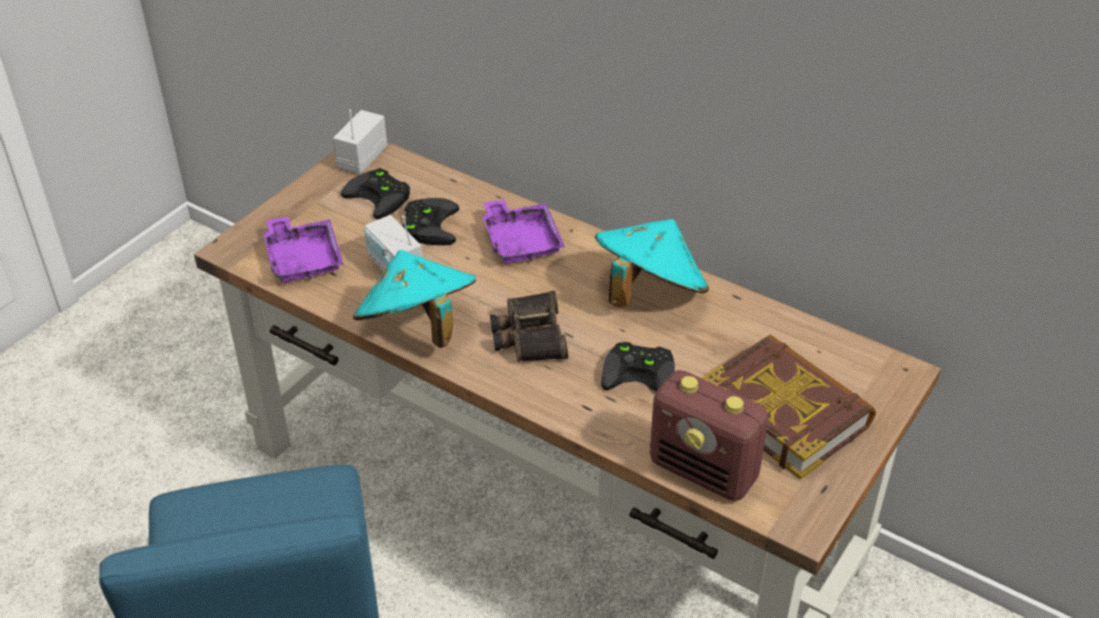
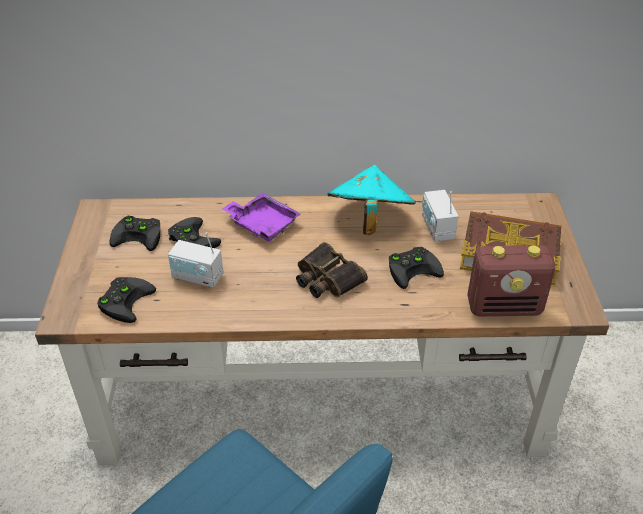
camera: 35 degrees left, 0 degrees up
purple tray [263,216,343,283] -> black game controller [97,277,156,323]
radio [333,110,387,174] -> radio moved to [422,190,458,242]
turquoise hat [353,250,476,348] -> none

